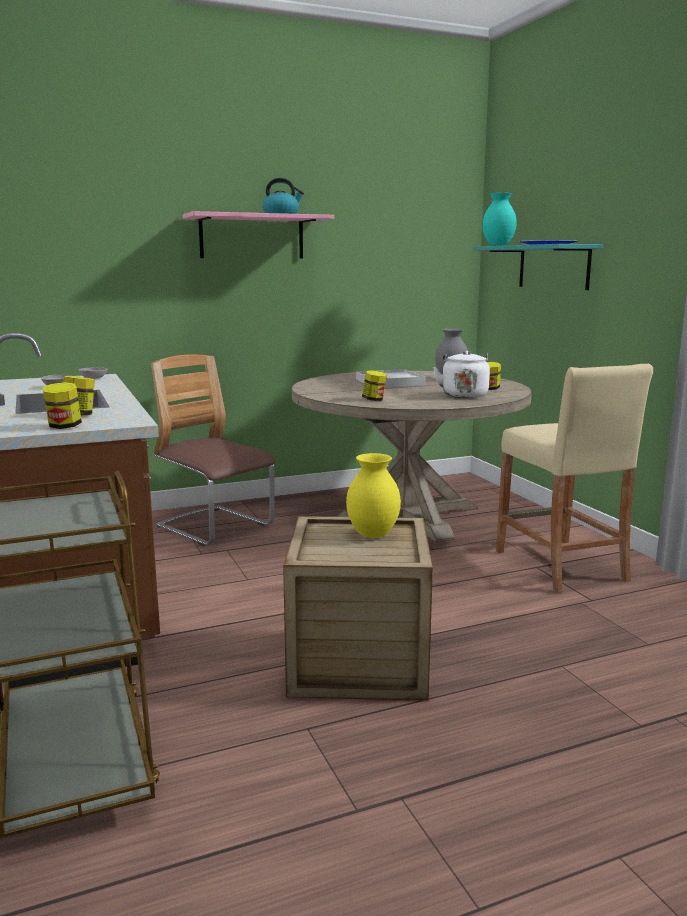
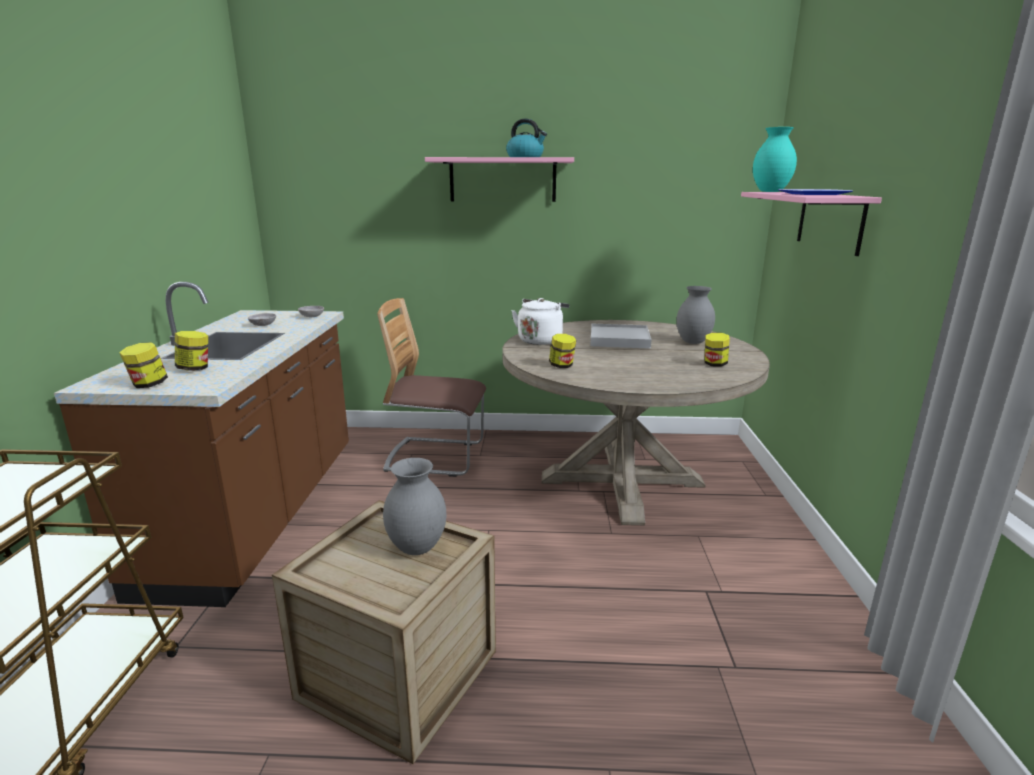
camera: 25 degrees right, 5 degrees up
chair [151,355,275,546] -> chair turned 60 degrees counterclockwise [377,298,486,477]
yellow vase [346,453,401,538] -> grey vase [383,458,446,555]
white kettle [433,351,490,398] -> white kettle moved to [511,298,569,345]
turquoise shelf [473,244,604,290] -> pink shelf [741,192,882,256]
beige stool [496,364,653,593] -> none

